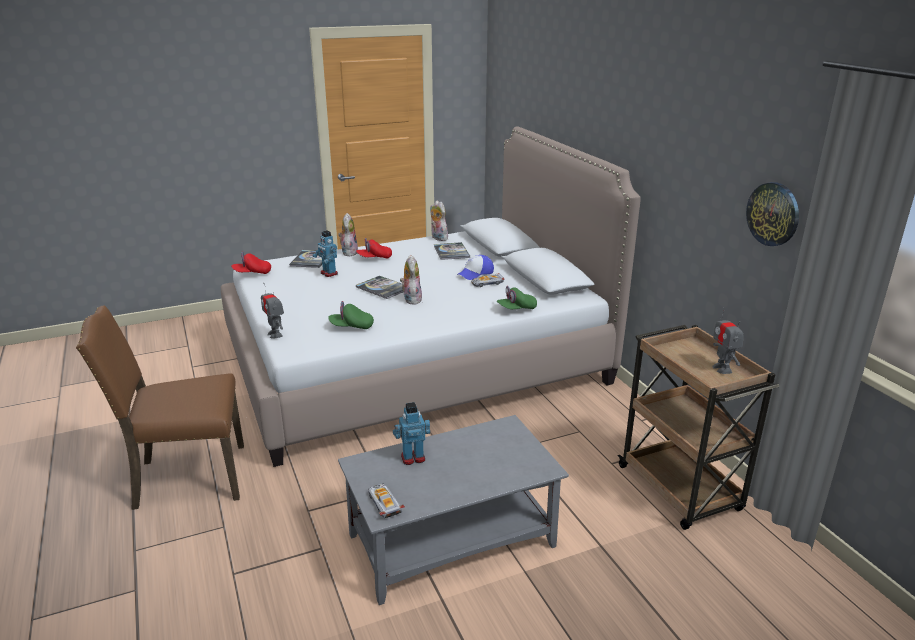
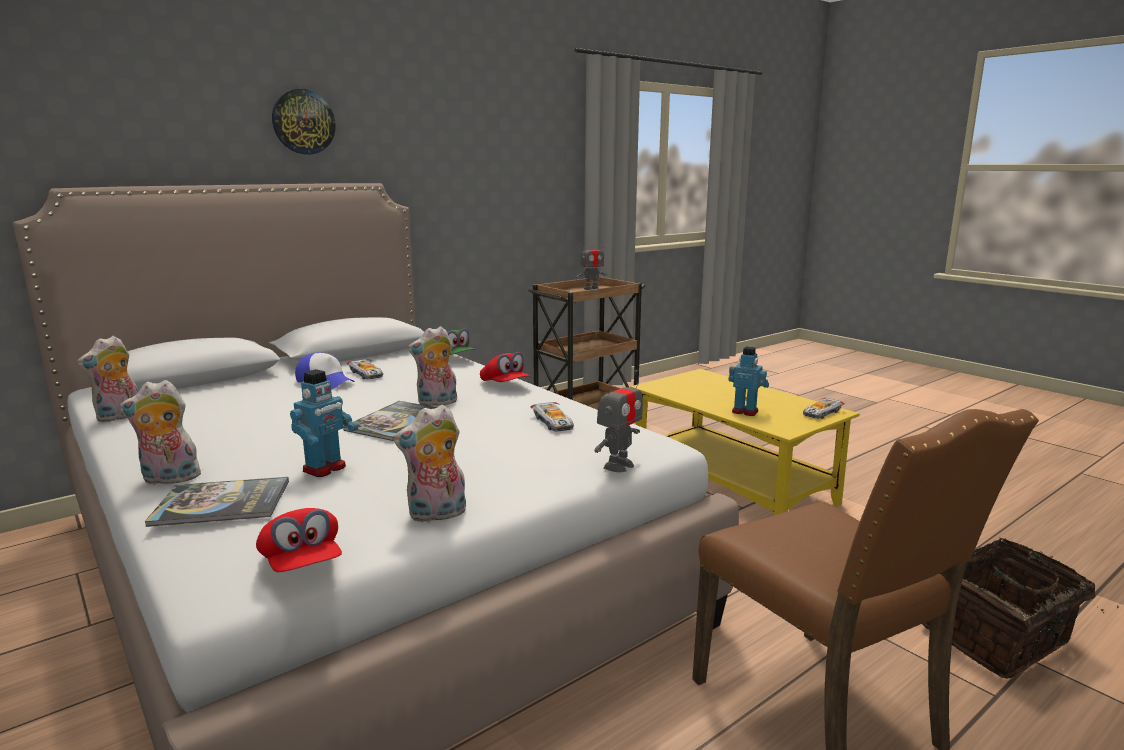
camera: 105 degrees left, 10 degrees down
green cap [328,301,374,329] -> toy car [530,402,574,432]
grey coffee table [338,415,569,605] -> yellow coffee table [630,369,859,515]
red cap [356,238,392,259] -> red cap moved to [480,352,531,382]
toy robot [393,402,430,465] -> toy robot turned 150 degrees clockwise [729,346,769,416]
book [434,242,470,260] -> none
wall clock [746,182,799,246] -> wall clock moved to [272,89,336,154]
none -> plush toy [393,405,466,522]
none -> basket [922,538,1119,679]

